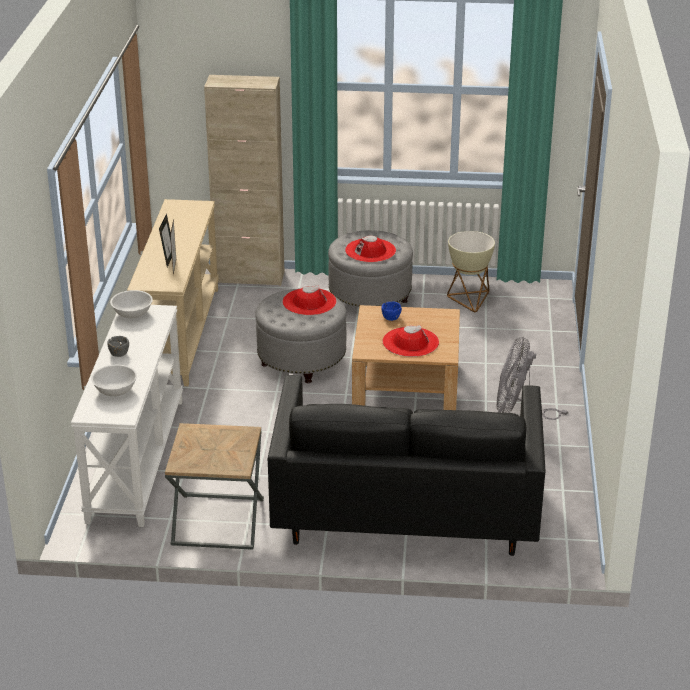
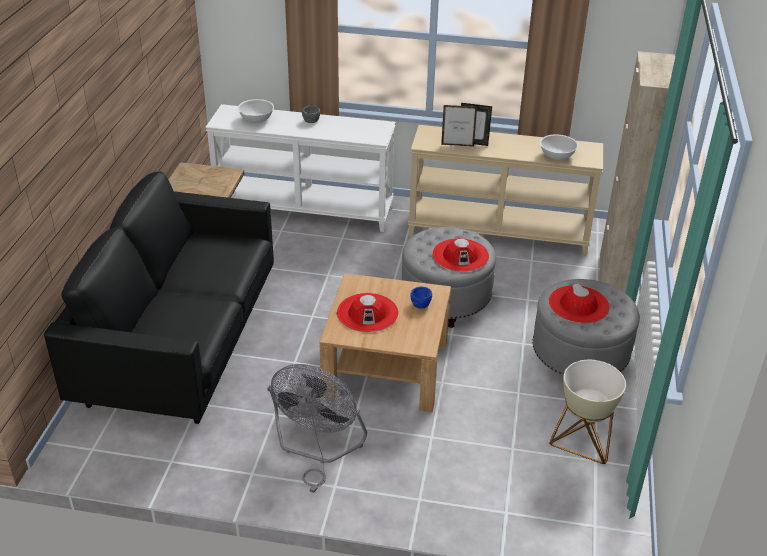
camera: 95 degrees right, 5 degrees up
white bowl [110,290,153,318] -> white bowl moved to [540,134,578,160]

